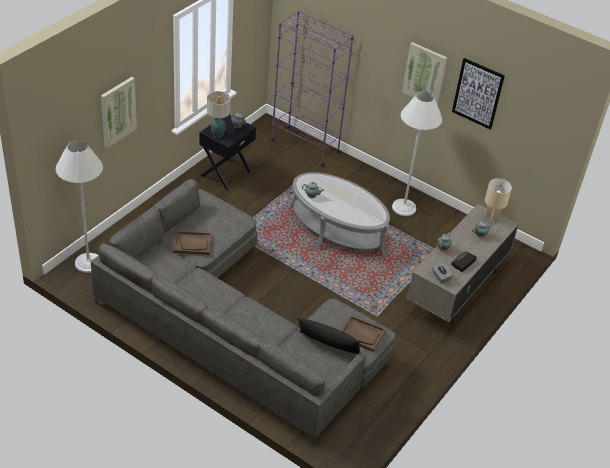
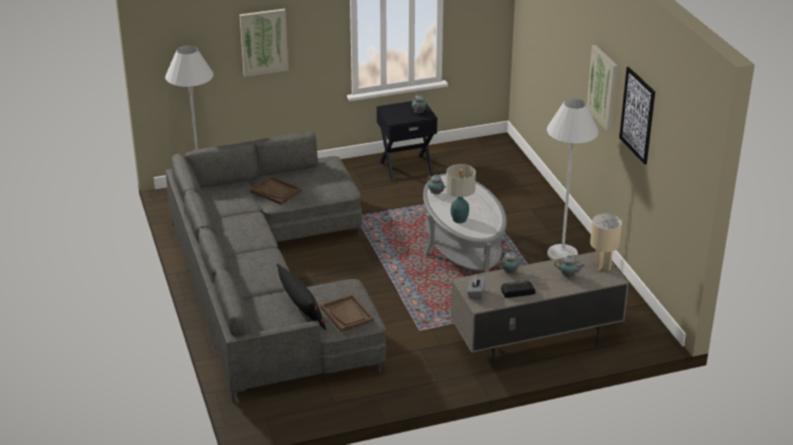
camera: 40 degrees right, 10 degrees down
table lamp [207,91,231,138] -> table lamp moved to [446,164,476,224]
purple bookcase [271,10,354,167] -> none

